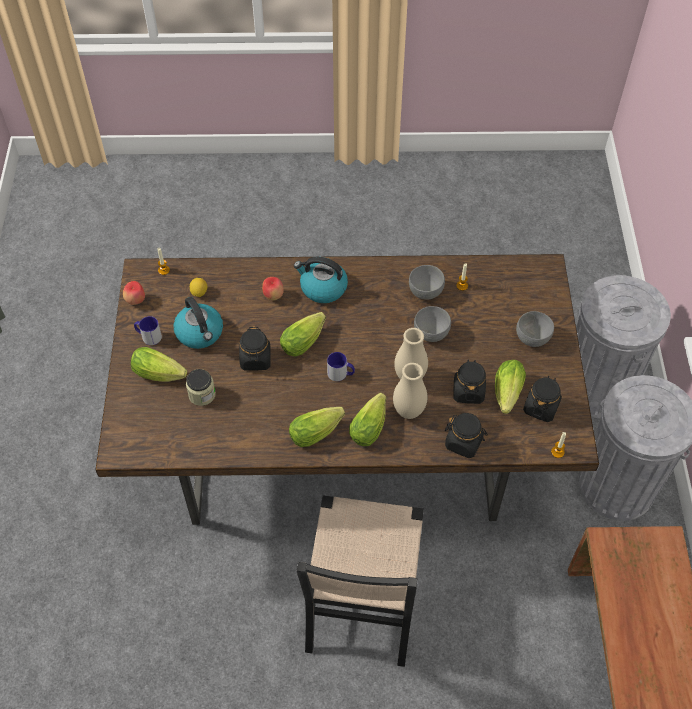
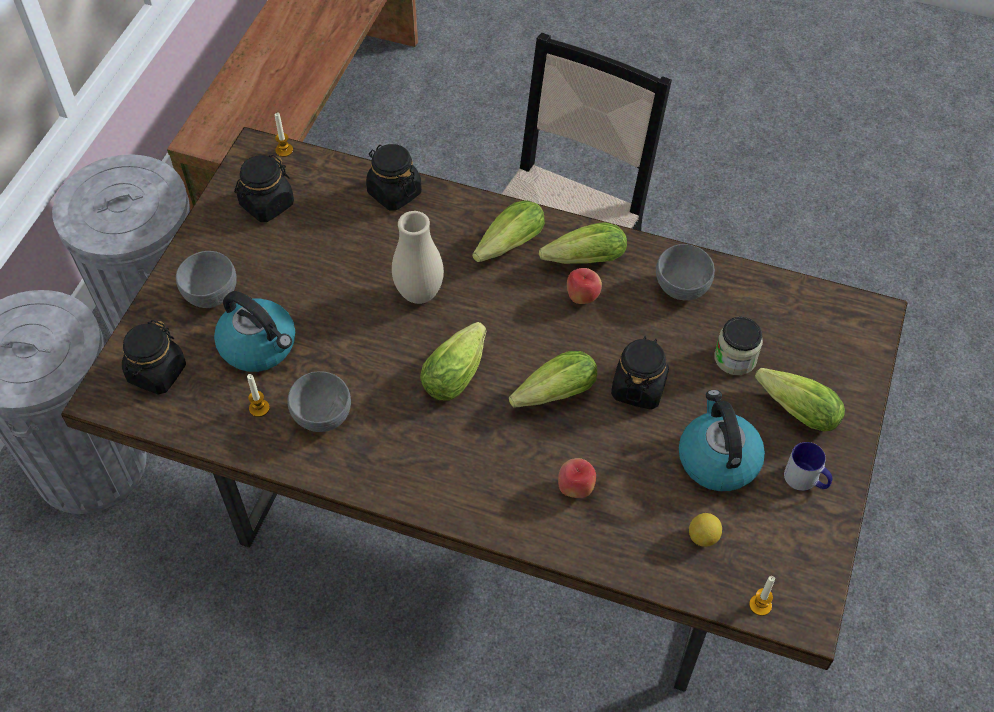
camera: 160 degrees left, 0 degrees up
apple [123,281,145,305] -> apple moved to [567,268,602,304]
kettle [294,257,348,303] -> kettle moved to [214,291,295,372]
mug [327,352,355,381] -> none
beige vase [393,363,428,419] -> none
grey bowl [414,306,451,342] -> grey bowl moved to [656,244,715,301]
black jar [454,359,486,404] -> black jar moved to [122,320,186,394]
lettuce [495,360,526,414] -> lettuce moved to [420,322,486,401]

